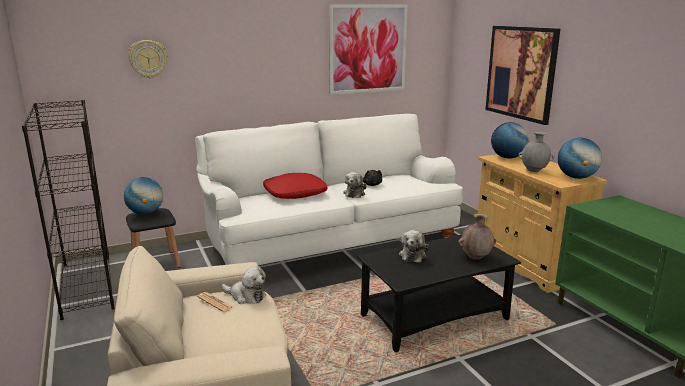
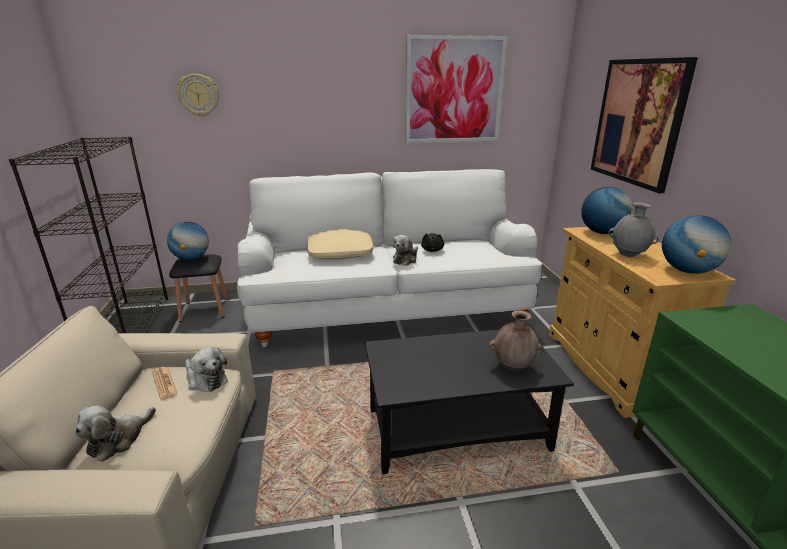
camera: 15 degrees right, 5 degrees up
red pillow [263,173,327,199] -> beige pillow [307,229,373,259]
plush toy [399,230,429,263] -> plush toy moved to [75,406,156,462]

